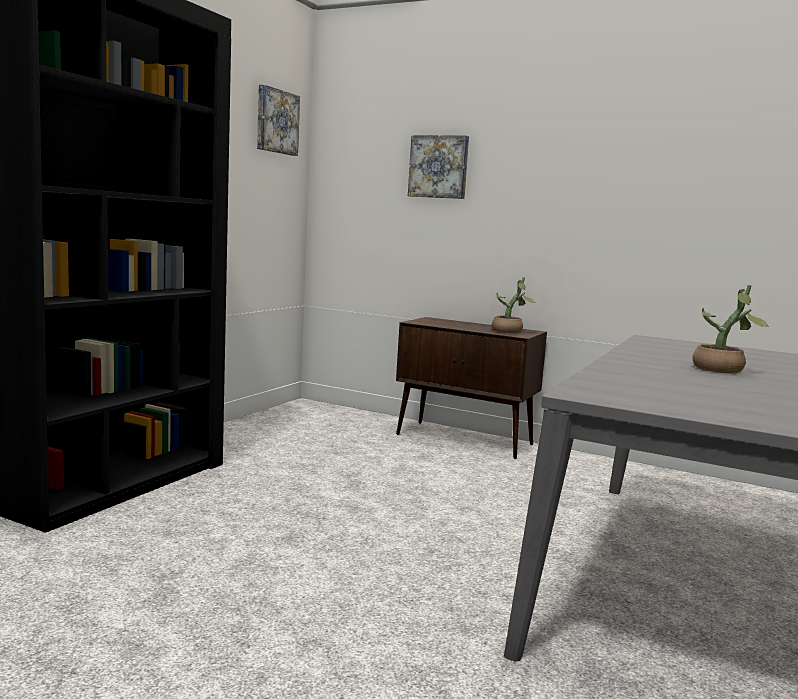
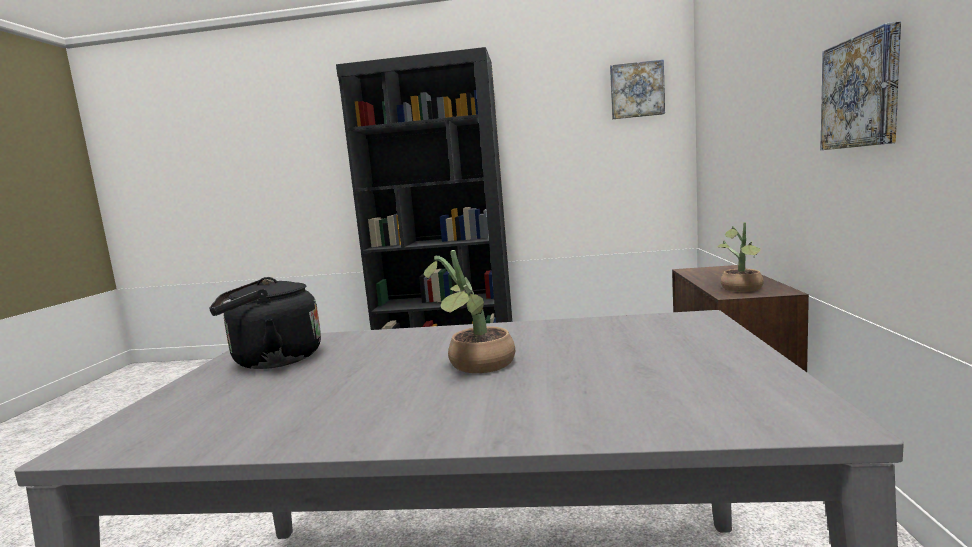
camera: 70 degrees right, 0 degrees up
picture [408,135,469,199] -> picture moved to [820,21,901,150]
none -> black kettle [209,277,321,369]

